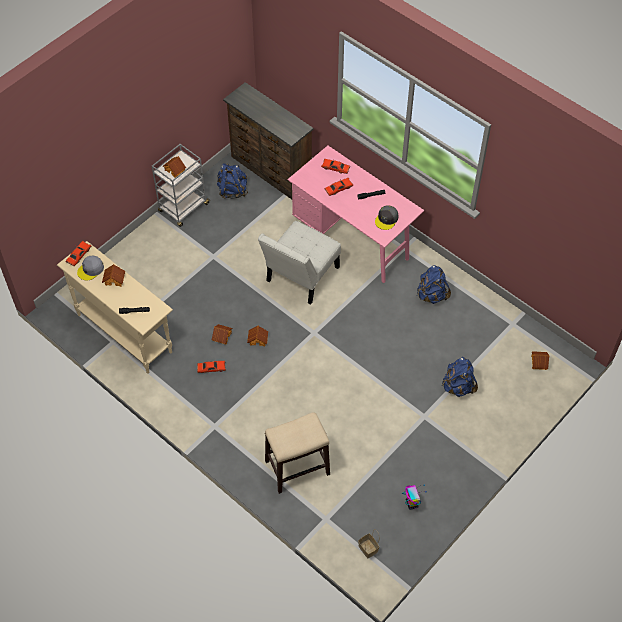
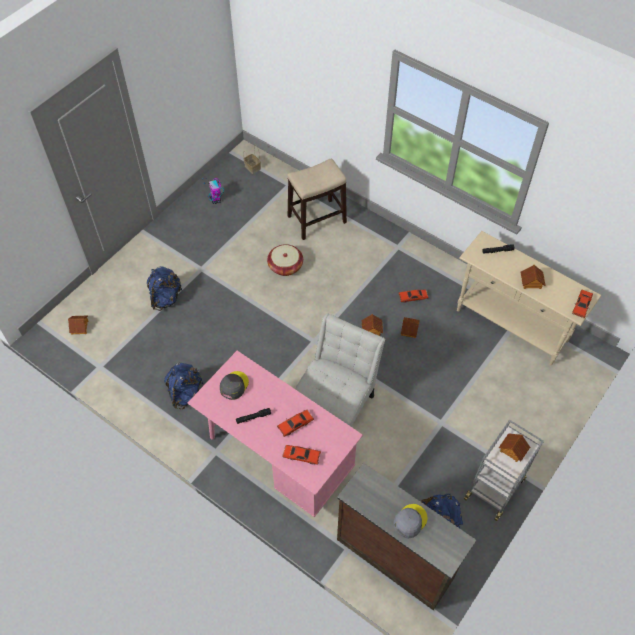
camera: 175 degrees right, 0 degrees up
grey cap [77,256,104,281] -> grey cap moved to [393,504,427,538]
none -> basket [267,244,303,276]

